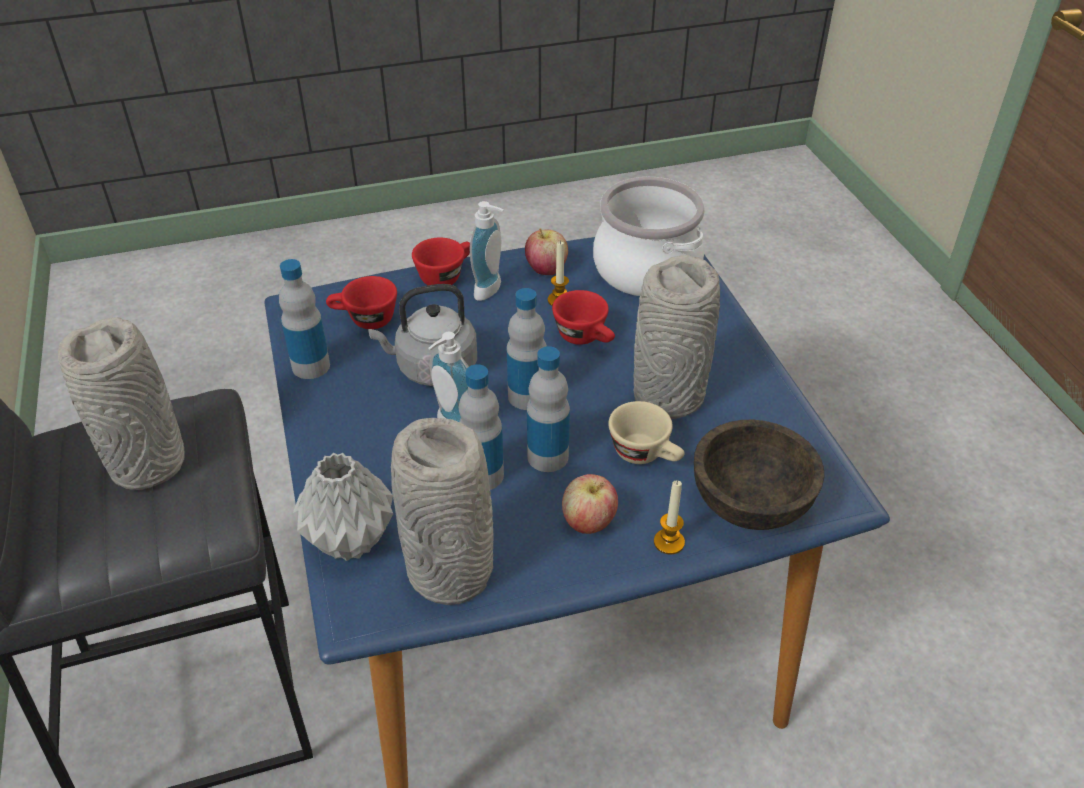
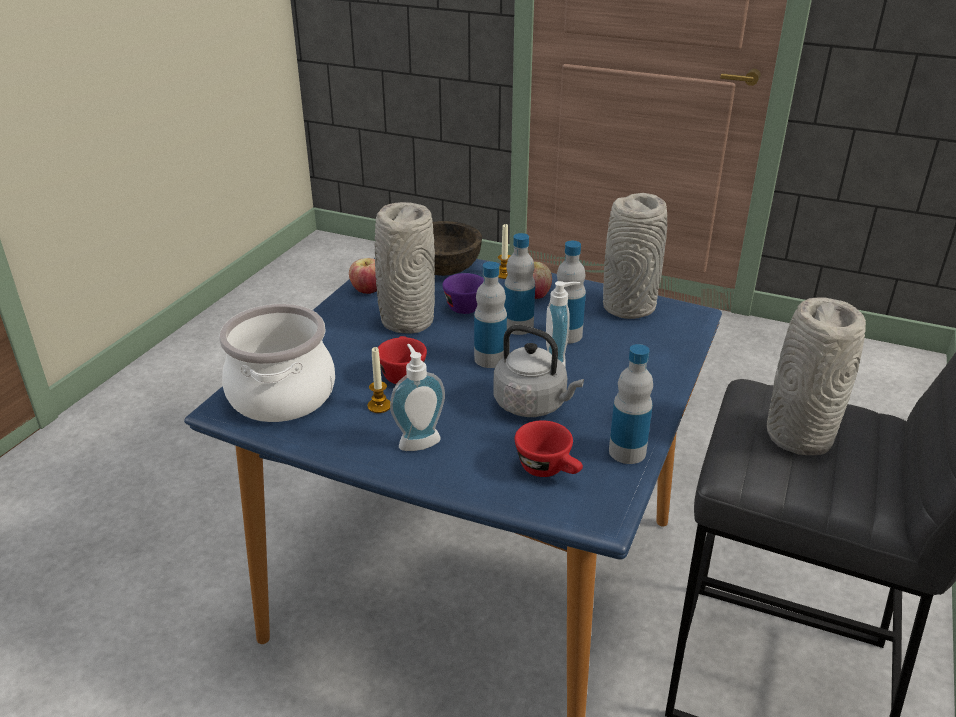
camera: 140 degrees left, 10 degrees down
grey vase [293,453,393,561] -> none
red cup [412,238,470,285] -> none
apple [525,228,568,275] -> apple moved to [349,258,377,294]
beige cup [608,401,685,464] -> purple cup [442,273,484,314]

